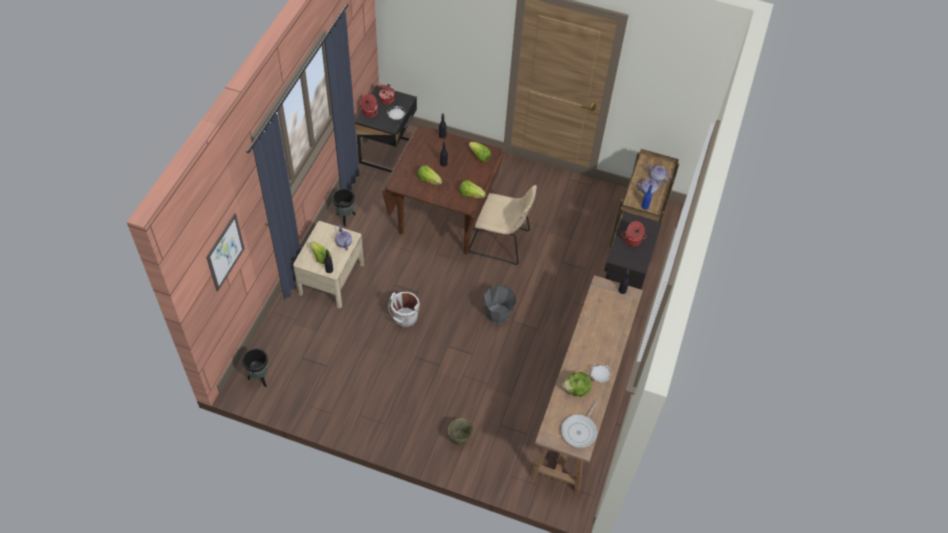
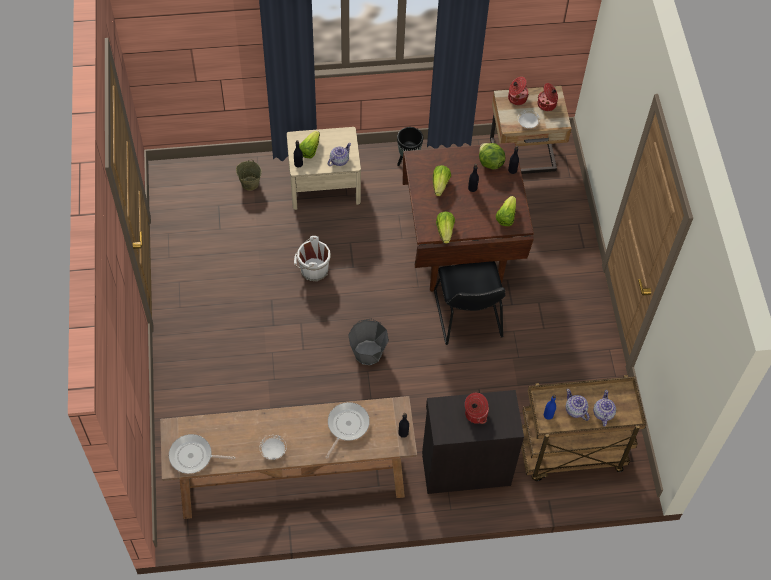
camera: 65 degrees right, 5 degrees up
picture [206,213,245,291] -> none
black planter [242,349,268,387] -> none
black nightstand [355,85,417,172] -> beige nightstand [490,86,572,174]
beige bucket [448,419,473,446] -> beige bucket moved to [236,159,262,191]
beige chair [469,185,537,265] -> black chair [434,261,505,345]
lettuce [562,372,592,397] -> lettuce moved to [479,143,505,170]
none -> frying pan [325,402,370,459]

